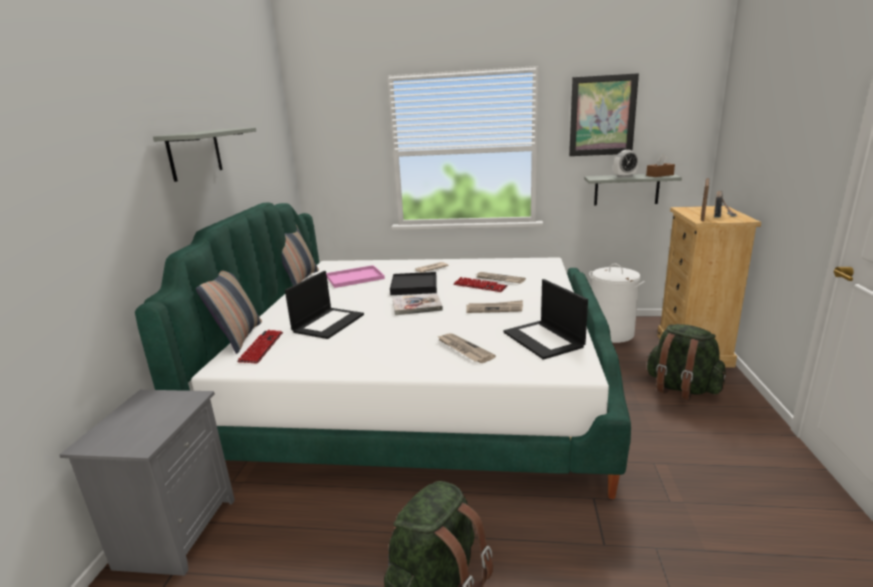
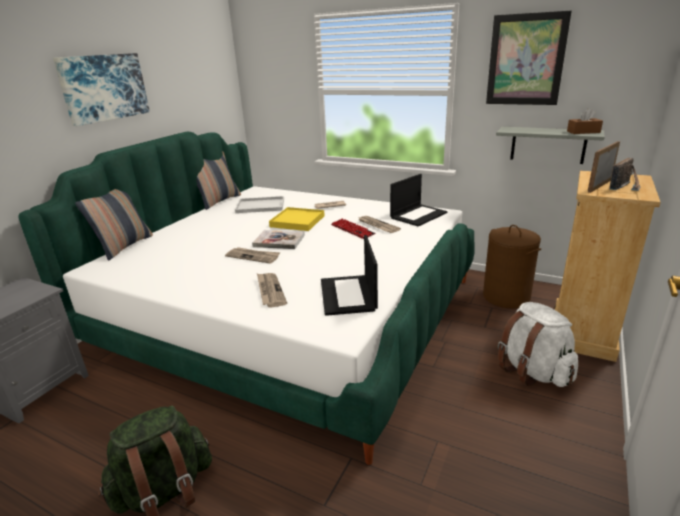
camera: 20 degrees right, 5 degrees up
grey shelf [153,127,256,182] -> picture [53,53,150,126]
keyboard [237,330,283,364] -> none
laptop [285,271,364,339] -> laptop moved to [390,174,447,227]
pink tray [326,265,385,288] -> white tray [235,196,284,213]
black tray [390,272,437,295] -> yellow tray [269,207,325,231]
newspaper [466,300,523,313] -> newspaper moved to [225,247,280,264]
white laundry basket [589,264,645,343] -> brown laundry basket [483,225,541,308]
alarm clock [614,150,639,178] -> none
green backpack [647,324,726,400] -> white backpack [498,302,578,387]

